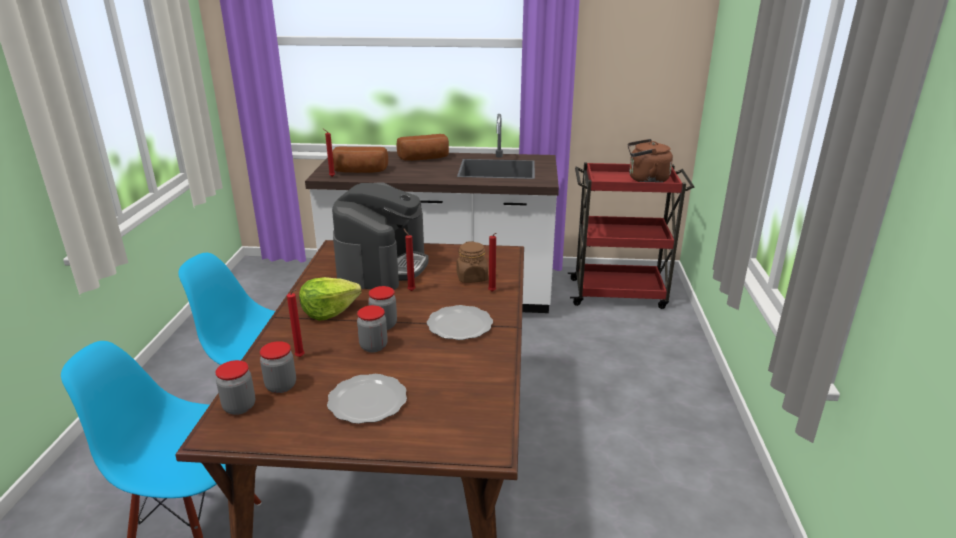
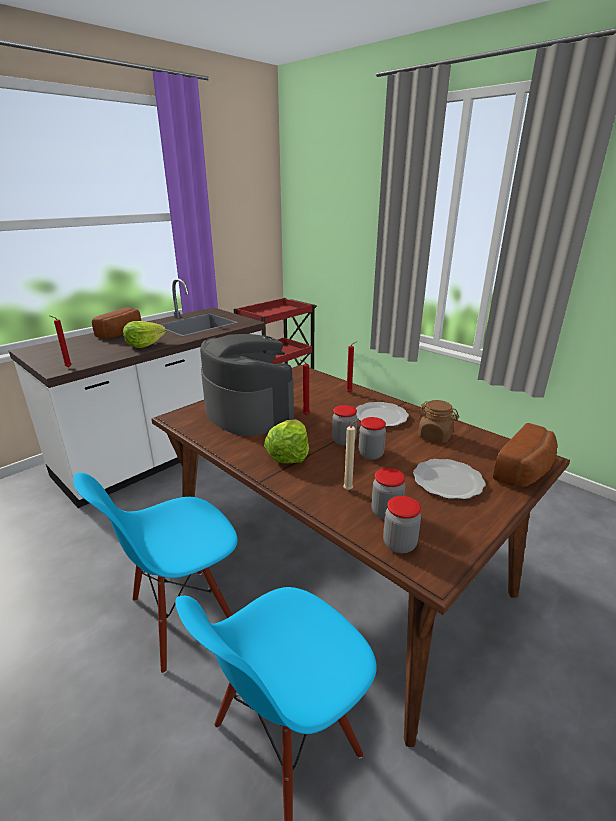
camera: 50 degrees left, 0 degrees up
red candle [287,289,304,357] -> beige candle [343,418,359,490]
bread [332,147,388,173] -> bread moved to [493,423,558,487]
brown jar [456,241,488,283] -> brown jar moved to [417,400,459,443]
brown kettle [628,139,673,183] -> none
none -> lettuce [123,321,166,348]

